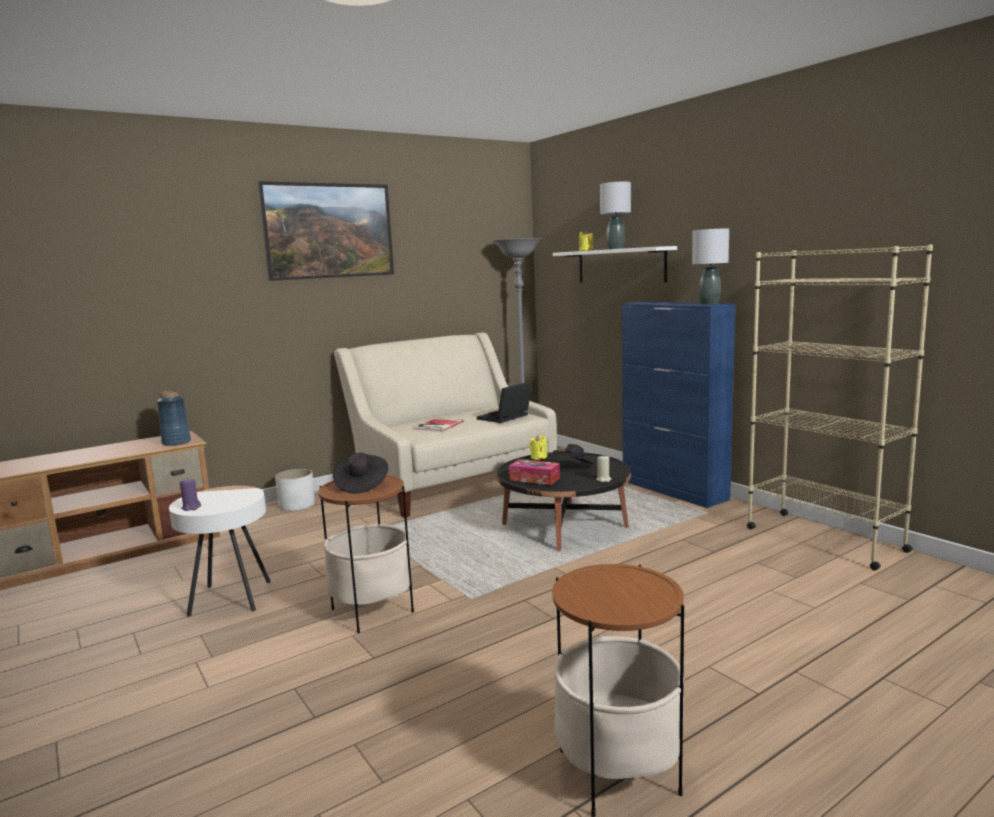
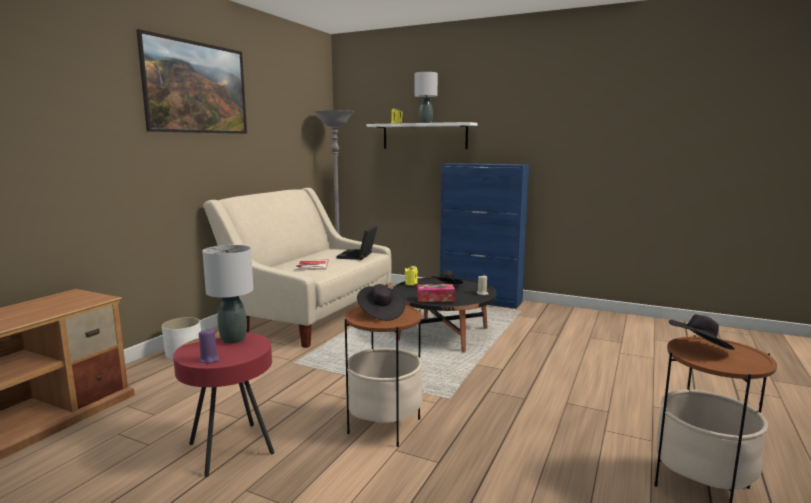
camera: 30 degrees left, 0 degrees up
blue vase [157,390,191,446] -> none
white side table [169,486,271,616] -> red side table [173,332,274,477]
grey table lamp [692,228,729,304] -> grey table lamp moved to [202,245,254,344]
beige bookcase [747,244,933,570] -> none
none -> black hat [669,314,735,350]

